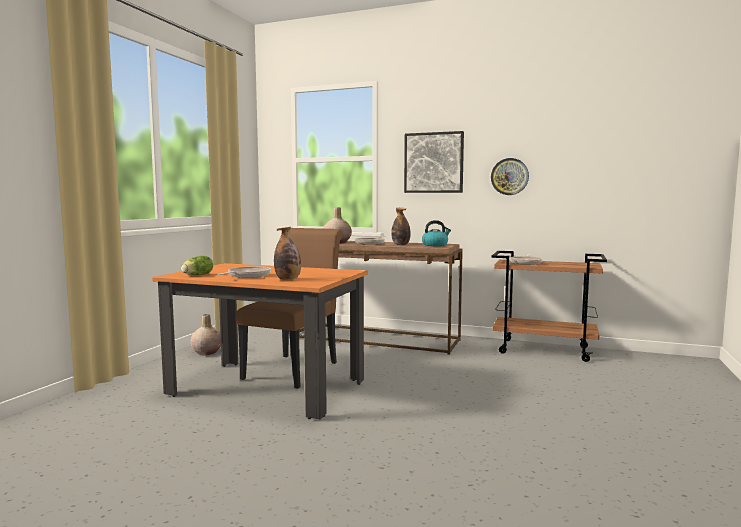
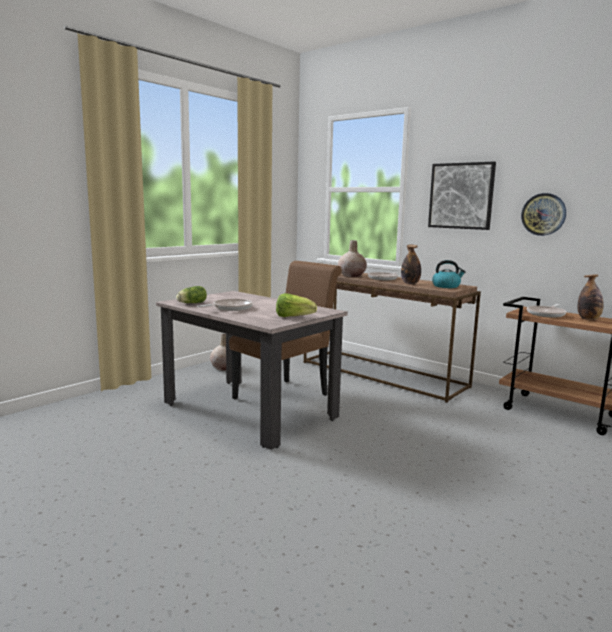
camera: 20 degrees right, 5 degrees up
orange dining table [152,263,368,419] -> beige dining table [156,291,348,450]
bottle [274,227,301,280] -> bottle moved to [577,274,604,320]
none -> lettuce [276,293,317,317]

